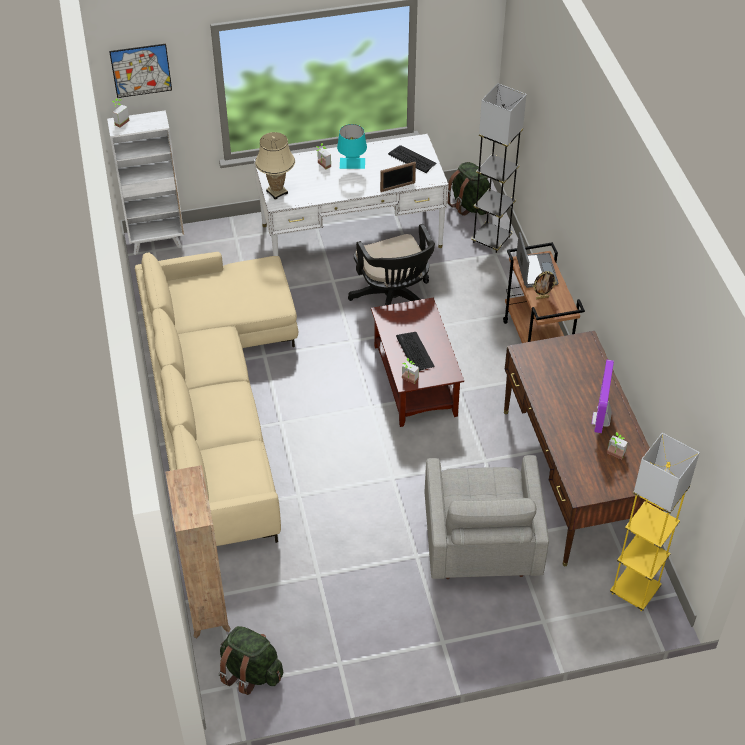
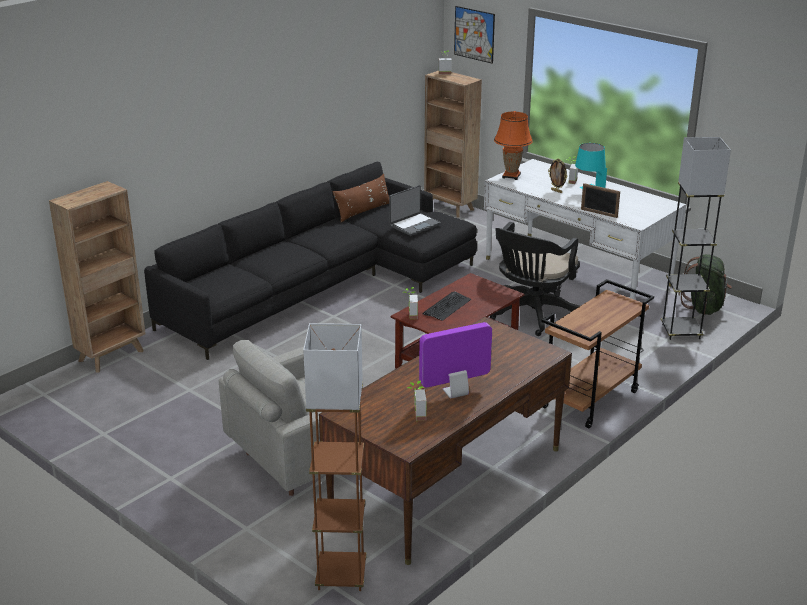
camera: 55 degrees right, 20 degrees down
white bookcase [107,110,184,255] -> brown bookcase [424,71,482,218]
beige sofa [135,252,298,546] -> black sofa [144,162,477,360]
green backpack [219,626,283,695] -> none
beige table lamp [255,132,295,200] -> orange table lamp [494,111,533,180]
keyboard [388,145,437,173] -> none
laptop [516,232,559,288] -> laptop moved to [389,185,441,236]
picture frame [533,271,557,299] -> picture frame moved to [548,158,567,193]
yellow floor lamp [610,433,700,611] -> brown floor lamp [303,323,366,591]
none -> brown pillow [332,174,389,223]

